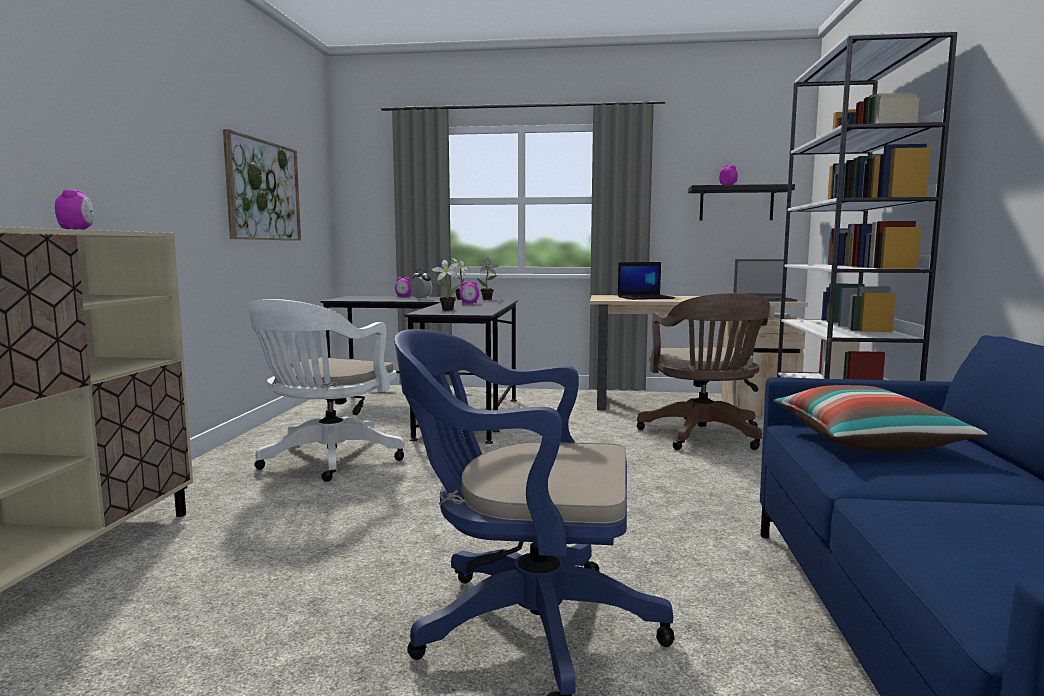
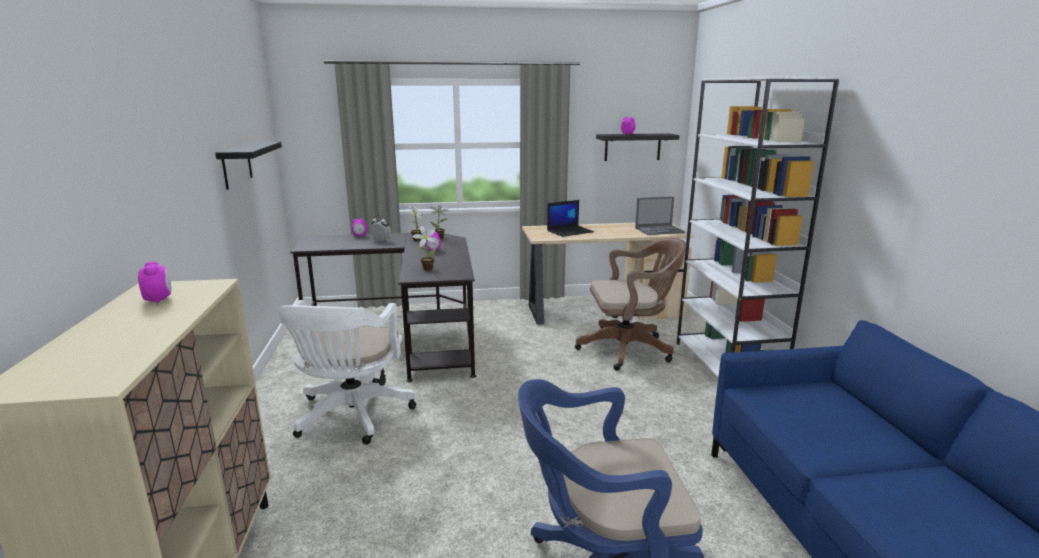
camera: 15 degrees left, 10 degrees up
picture [223,129,301,241] -> black shelf [215,142,282,190]
brown office chair [637,293,770,450] -> brown office chair turned 75 degrees counterclockwise [575,238,686,371]
pillow [774,385,987,451] -> none

